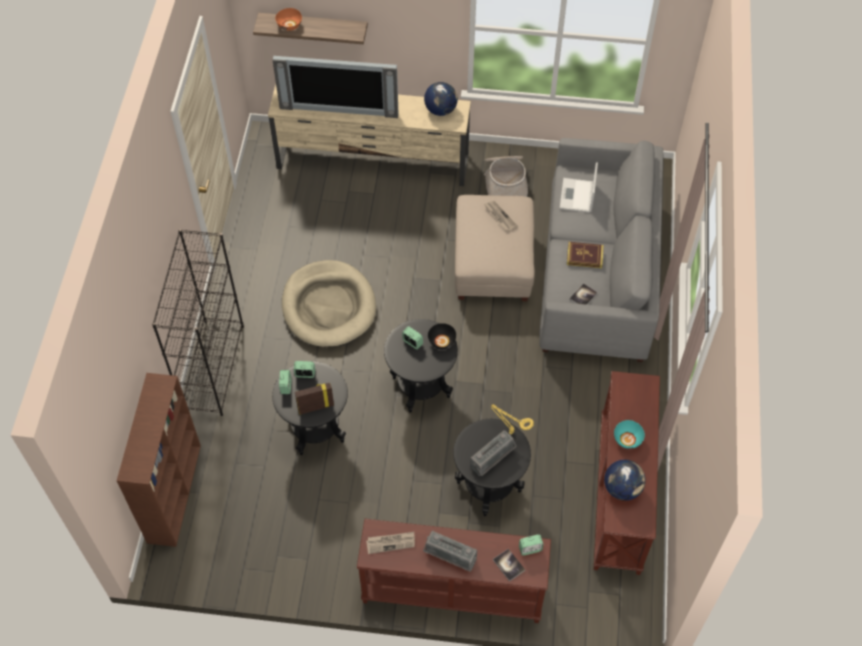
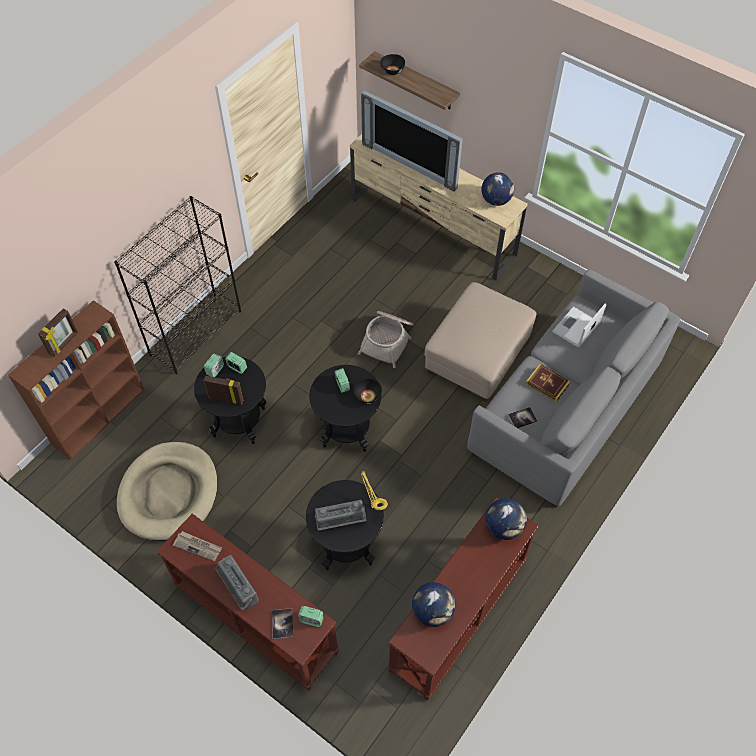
camera: 30 degrees right, 0 degrees up
orange bowl [275,8,302,31] -> black bowl [380,54,405,75]
beige dog bed [282,260,376,347] -> beige dog bed moved to [117,442,218,541]
basket [484,156,528,197] -> basket moved to [358,311,414,368]
newspaper [484,201,518,232] -> none
turquoise bowl [614,420,645,449] -> none
none -> picture frame [38,309,78,357]
none -> globe [485,498,527,540]

